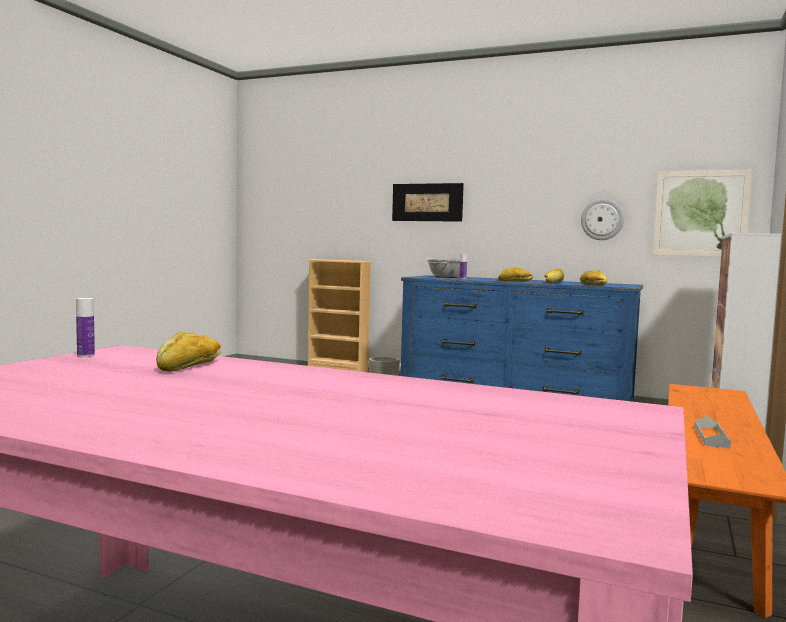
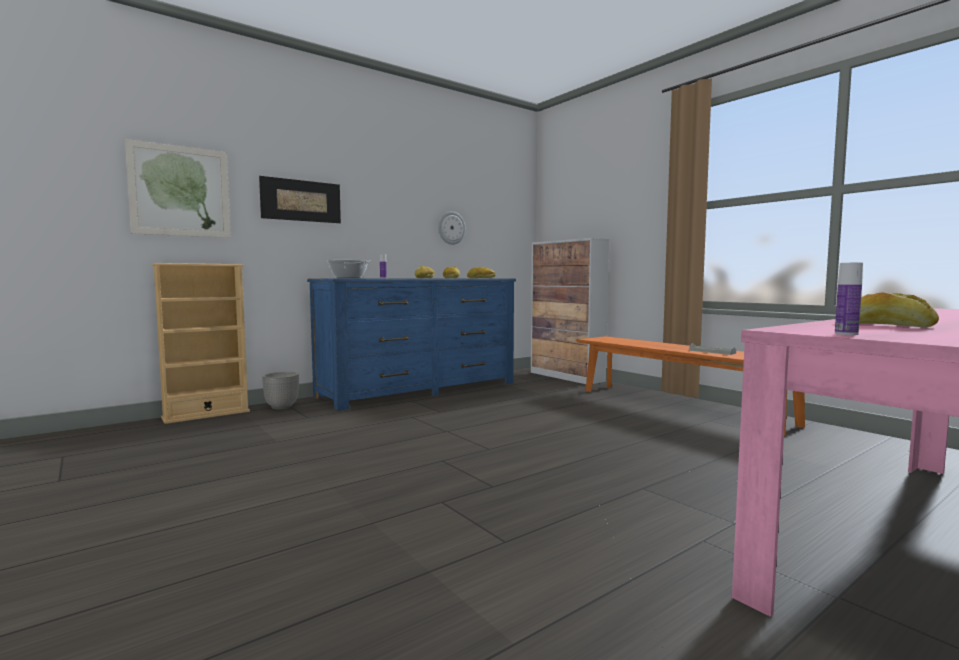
camera: 60 degrees left, 0 degrees up
picture [653,170,752,257] -> picture moved to [125,139,231,238]

